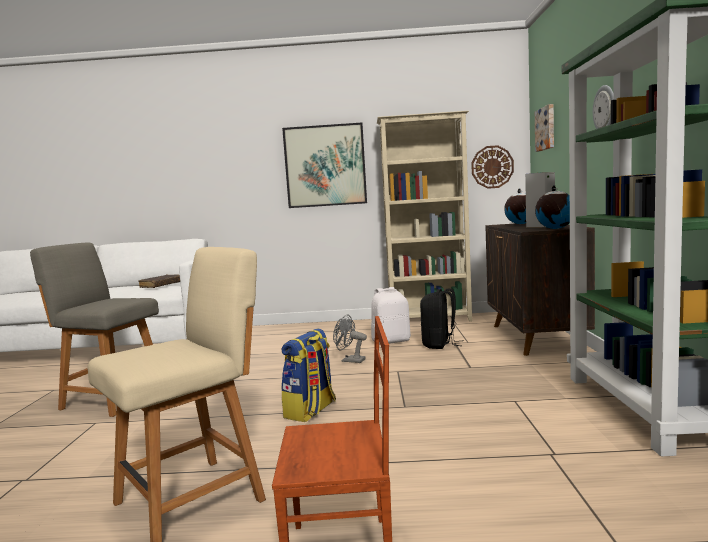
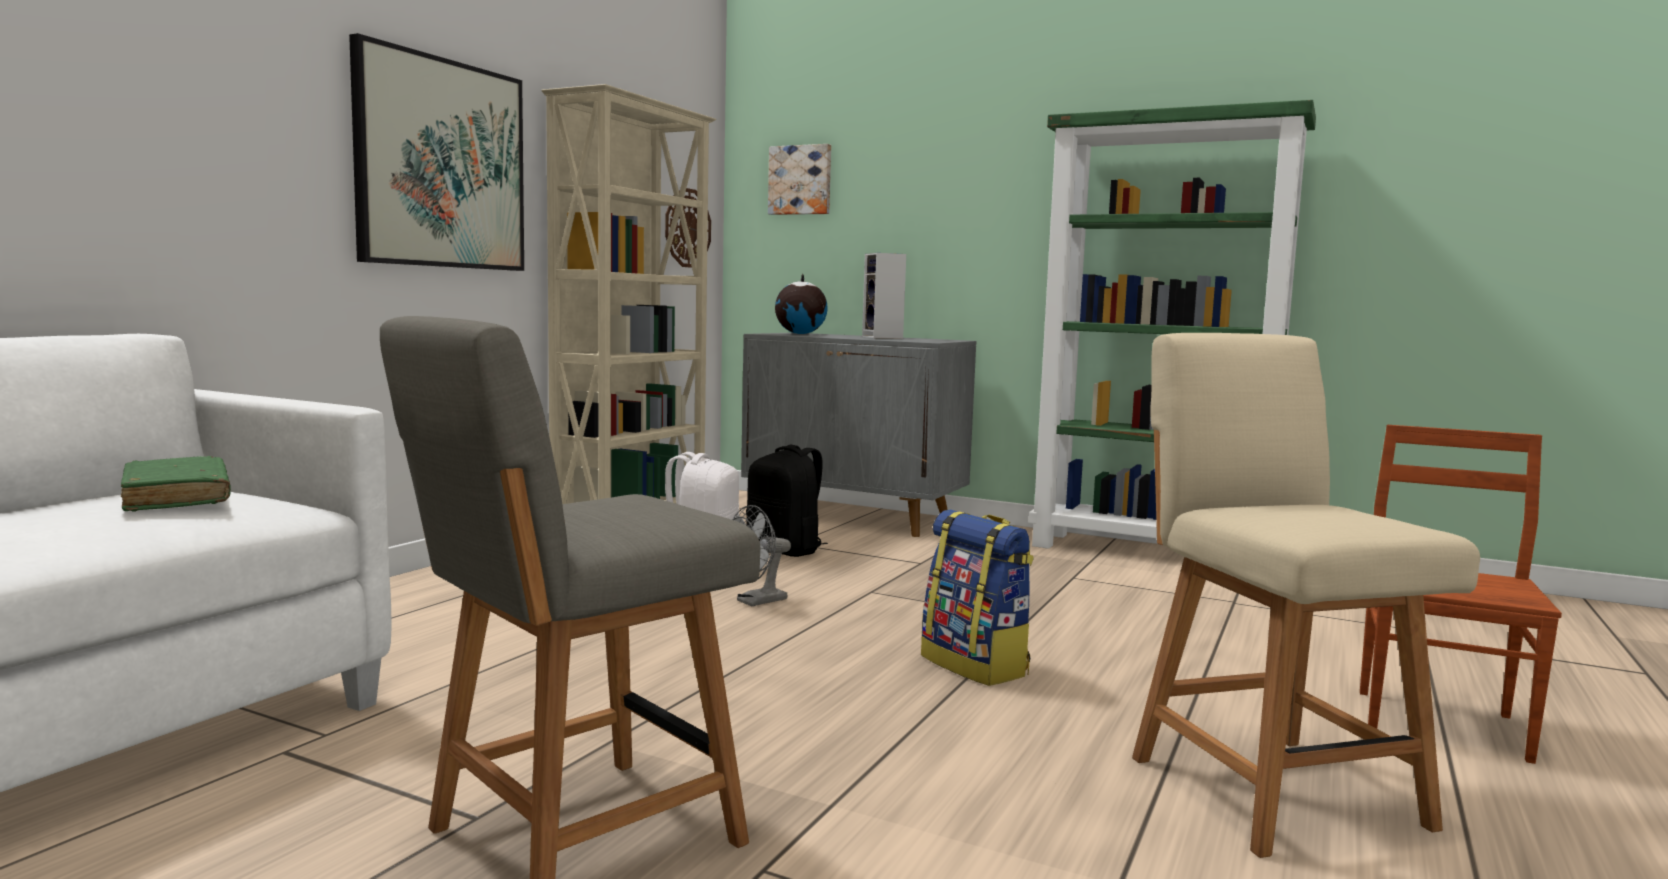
camera: 65 degrees left, 0 degrees up
brown book [139,275,180,288] -> green book [121,456,231,512]
brown cabinet [485,223,595,356] -> grey cabinet [741,333,976,537]
globe [535,185,570,229] -> none
wall clock [593,85,614,129] -> none

